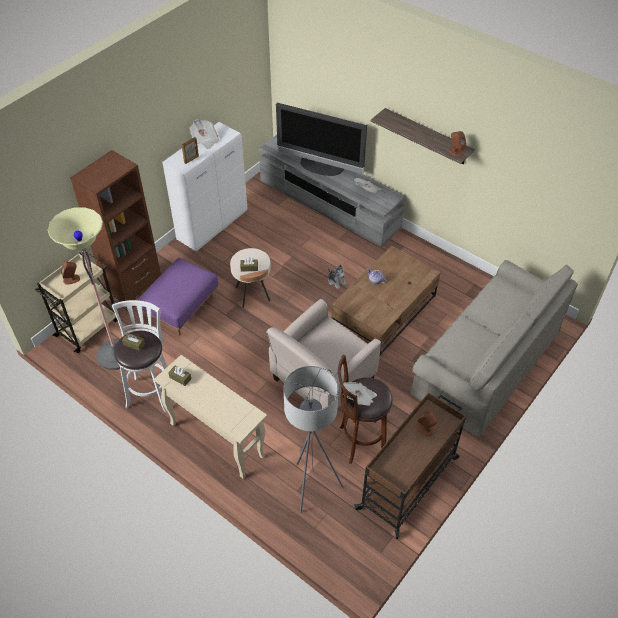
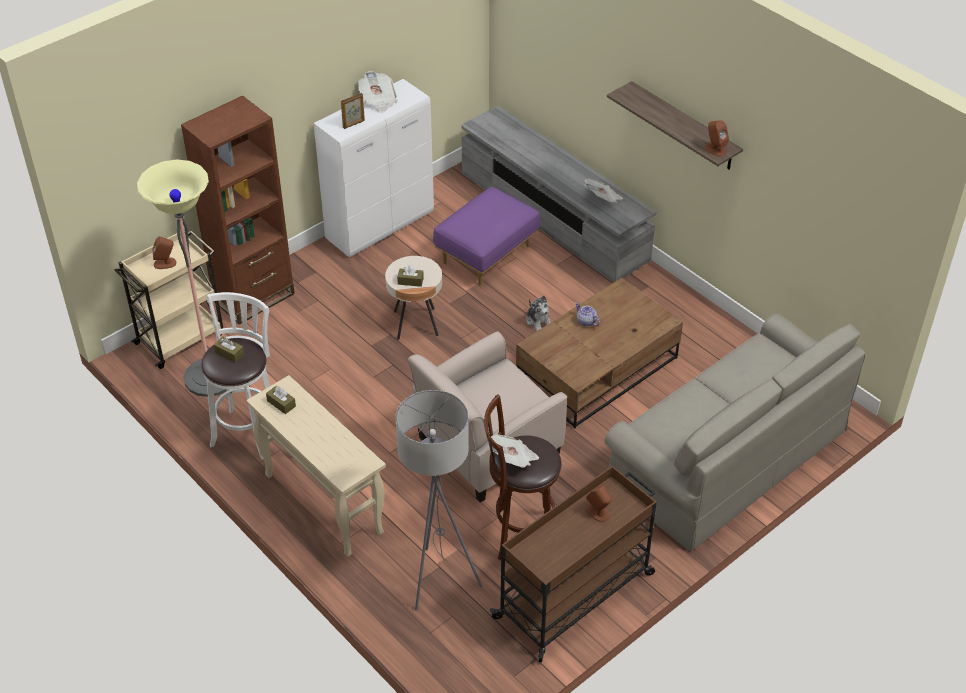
camera: 10 degrees right, 5 degrees down
purple ottoman [139,258,218,336] -> purple ottoman moved to [433,187,540,285]
television [276,103,367,176] -> none

